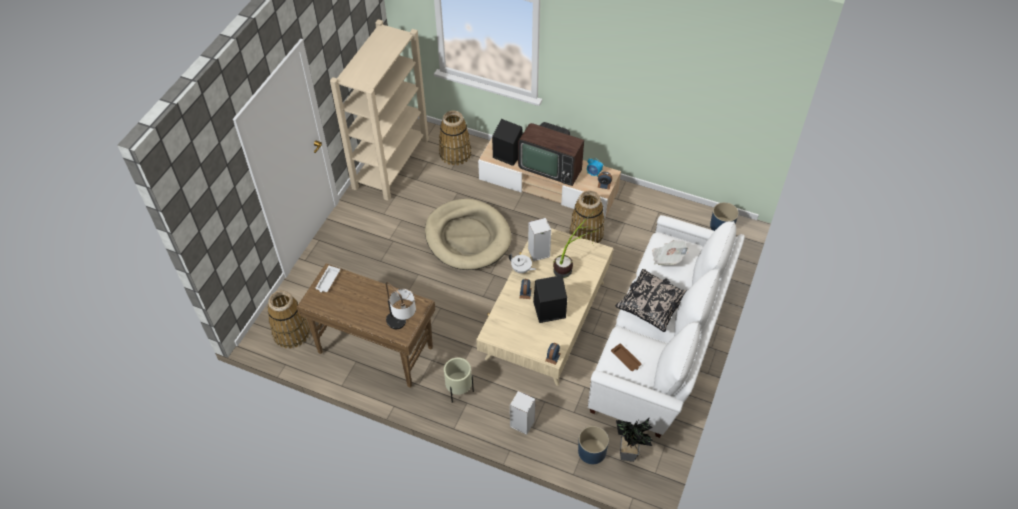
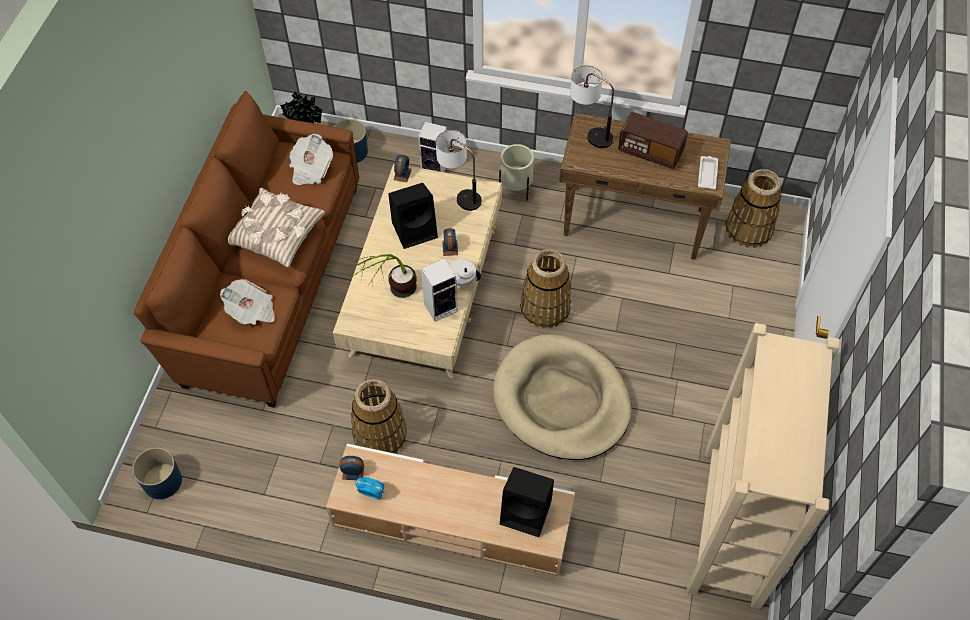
camera: 170 degrees right, 5 degrees up
basket [439,111,471,166] -> basket moved to [520,249,571,329]
television [518,122,584,186] -> none
white sofa [588,215,745,438] -> brown sofa [134,91,359,408]
brown tray [611,343,641,371] -> newspaper [289,134,333,185]
black pillow [616,269,686,332] -> beige pillow [228,188,325,268]
none -> table lamp [436,130,482,211]
none -> radio [618,112,688,169]

